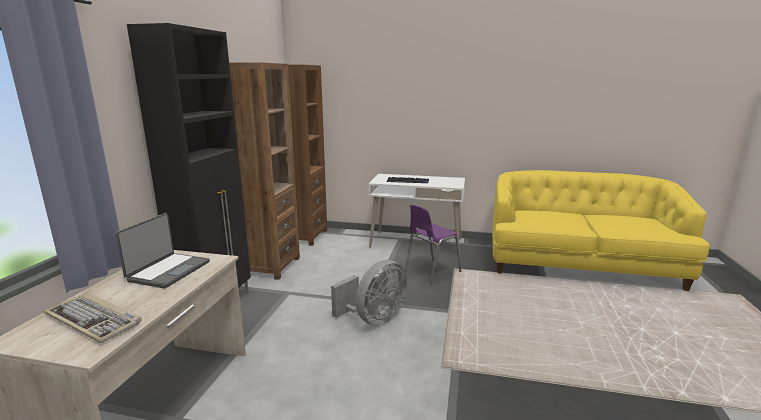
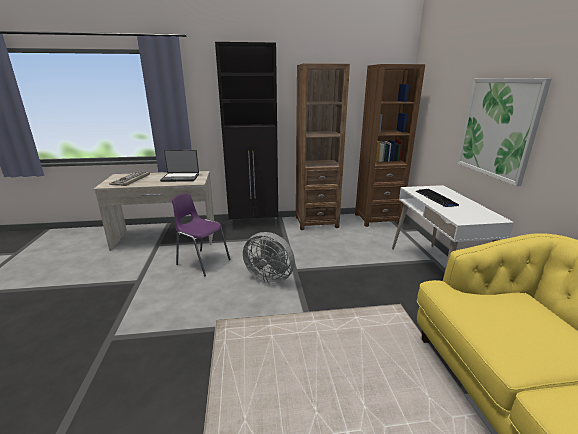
camera: 70 degrees right, 5 degrees up
purple chair [405,205,462,284] -> purple chair moved to [172,193,230,277]
none -> picture [457,78,552,186]

